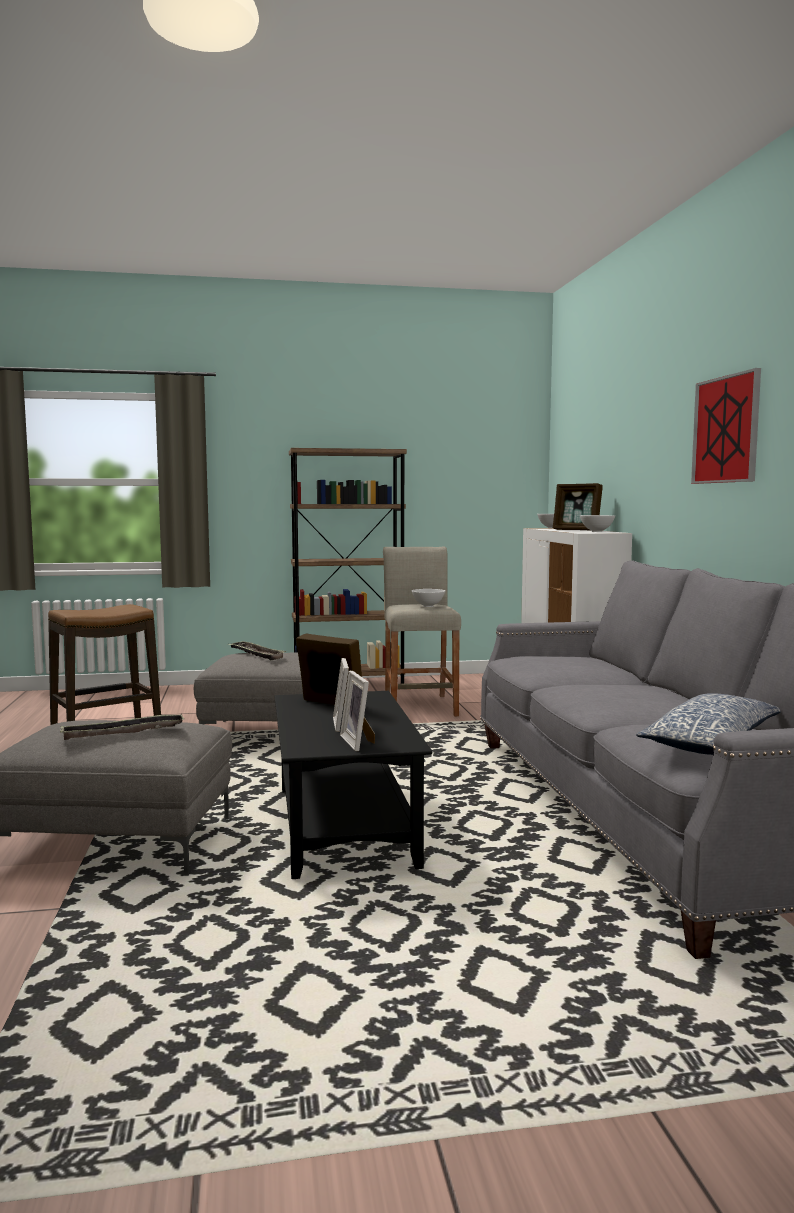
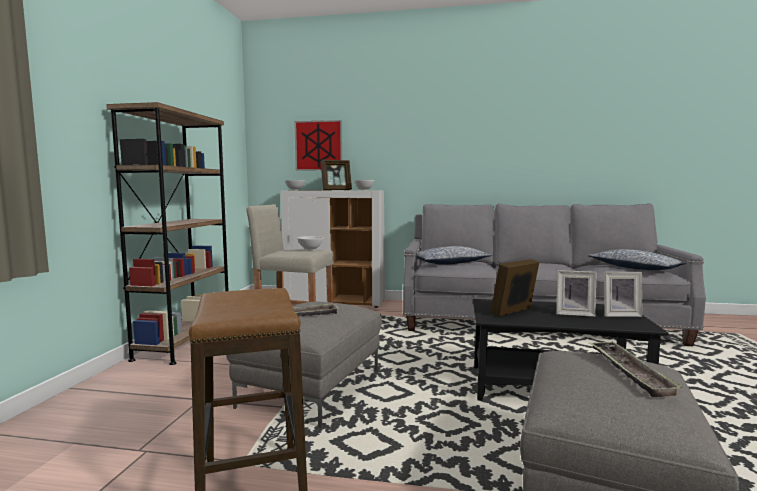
camera: 70 degrees left, 0 degrees up
picture [691,368,761,484] -> picture moved to [294,120,342,170]
none -> pillow [416,246,492,264]

